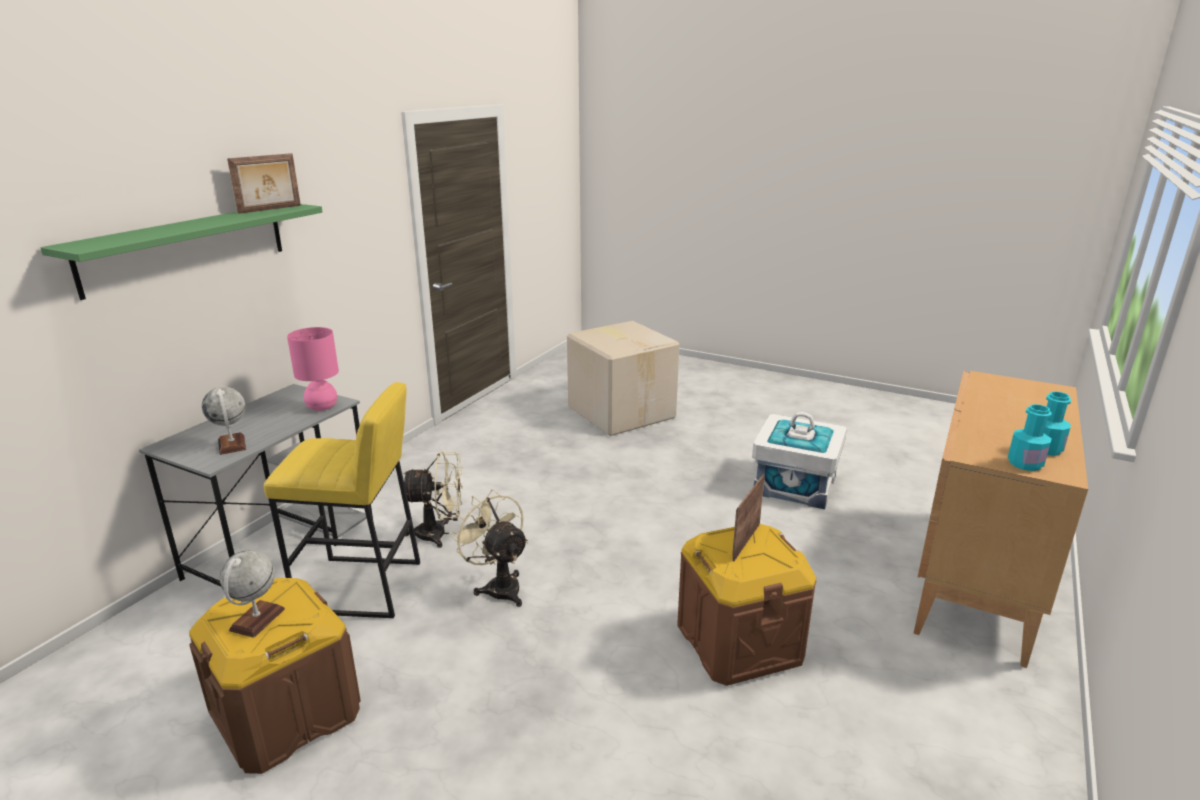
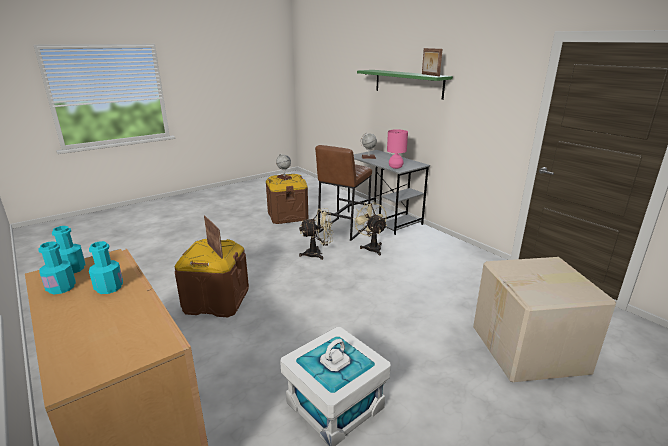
camera: 115 degrees right, 0 degrees up
yellow stool [264,382,420,618] -> brown stool [315,145,372,241]
beige fan [403,451,463,548] -> beige fan turned 135 degrees clockwise [352,202,387,255]
none -> turquoise bottle [89,241,123,294]

